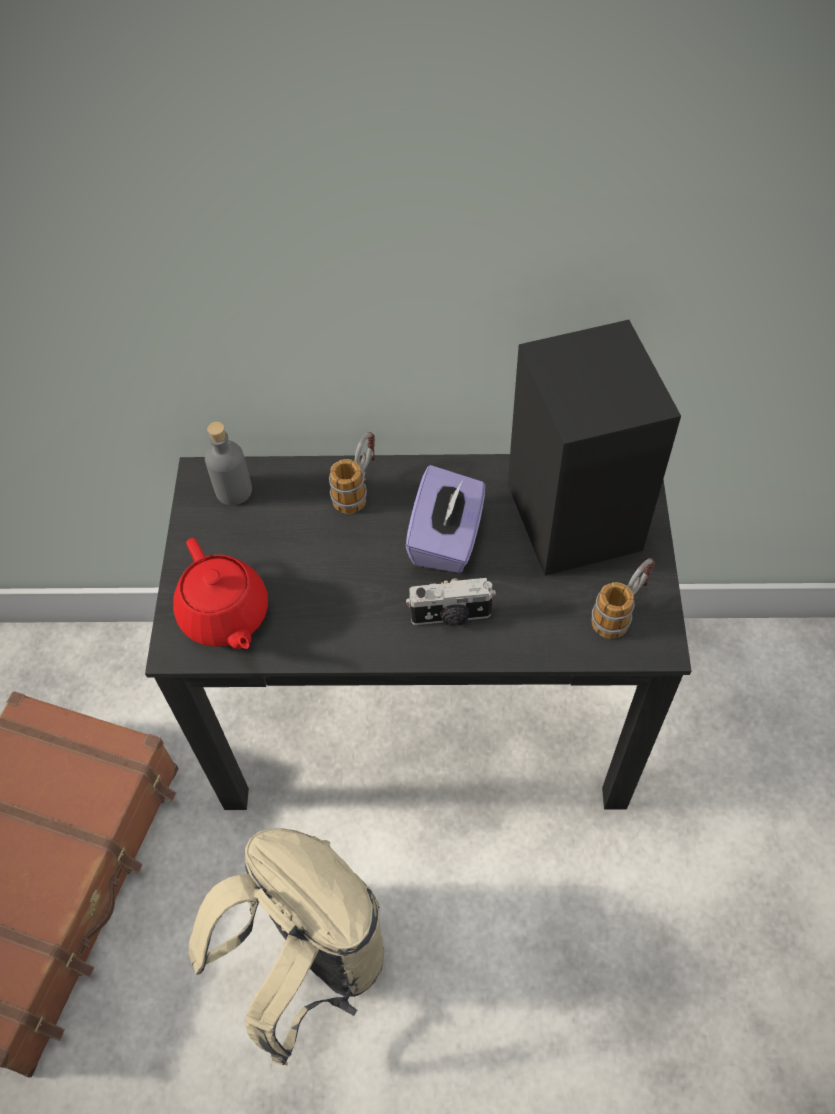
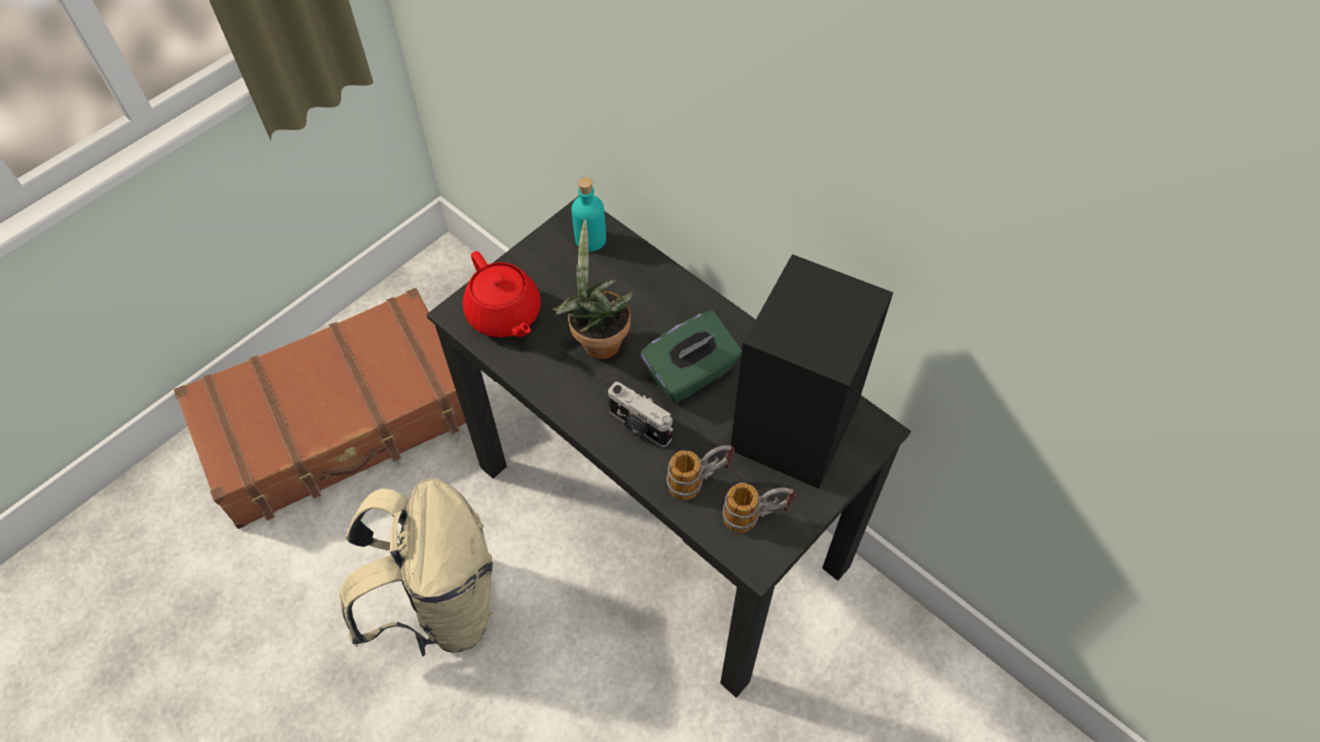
camera: 40 degrees right, 0 degrees up
red teapot [173,538,268,649] -> red teapot turned 45 degrees counterclockwise [463,251,541,338]
grey bottle [205,422,252,505] -> turquoise bottle [571,177,606,252]
mug [329,432,375,514] -> mug moved to [666,445,734,500]
purple tissue box [406,465,485,573] -> green tissue box [641,310,742,403]
none -> potted plant [552,219,633,359]

